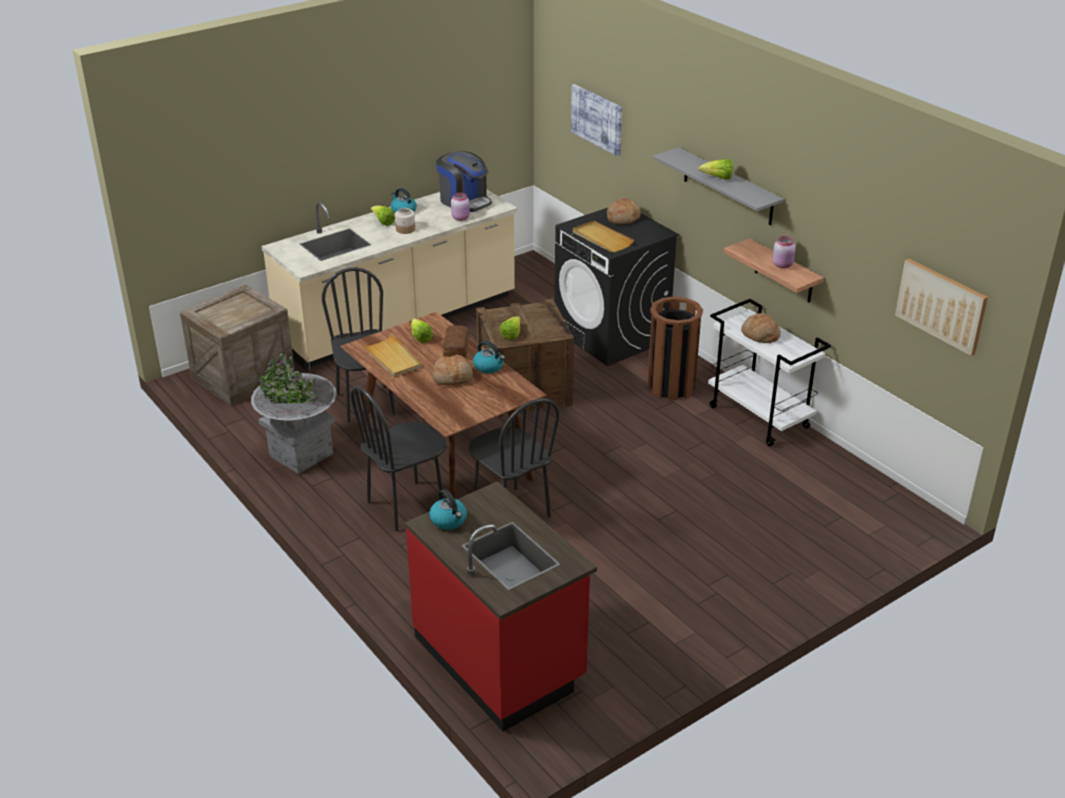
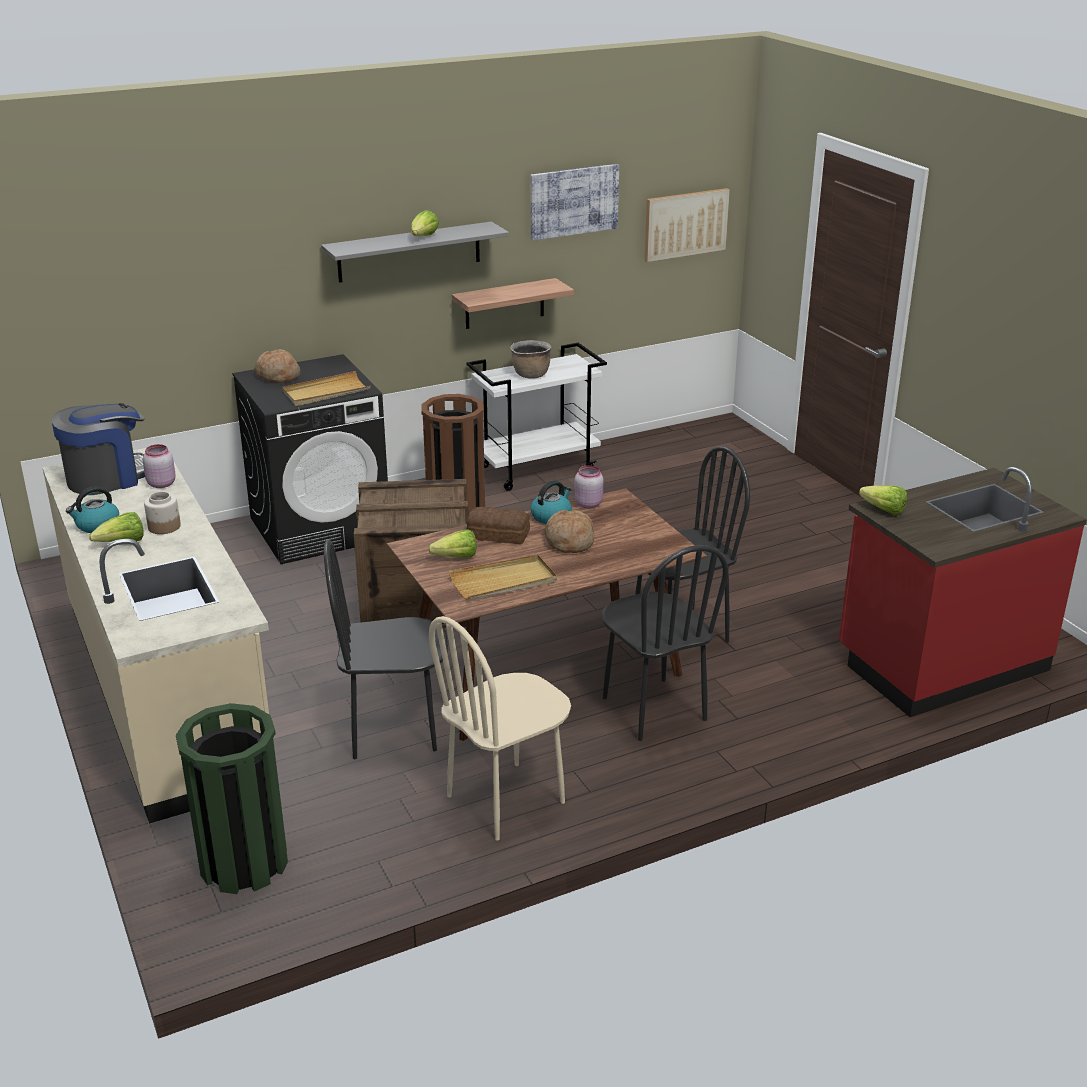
camera: 80 degrees left, 5 degrees down
crate [180,285,295,406] -> green trash can [176,703,288,894]
grey planter [251,352,337,474] -> beige chair [429,616,571,841]
kettle [429,489,467,530] -> none
lettuce [500,316,521,340] -> lettuce moved to [859,485,907,515]
picture [571,84,622,156] -> picture moved to [530,164,619,241]
bread [741,313,781,343] -> brown cooking pot [510,340,552,379]
pink jar [772,236,796,268] -> pink jar moved to [574,465,603,508]

